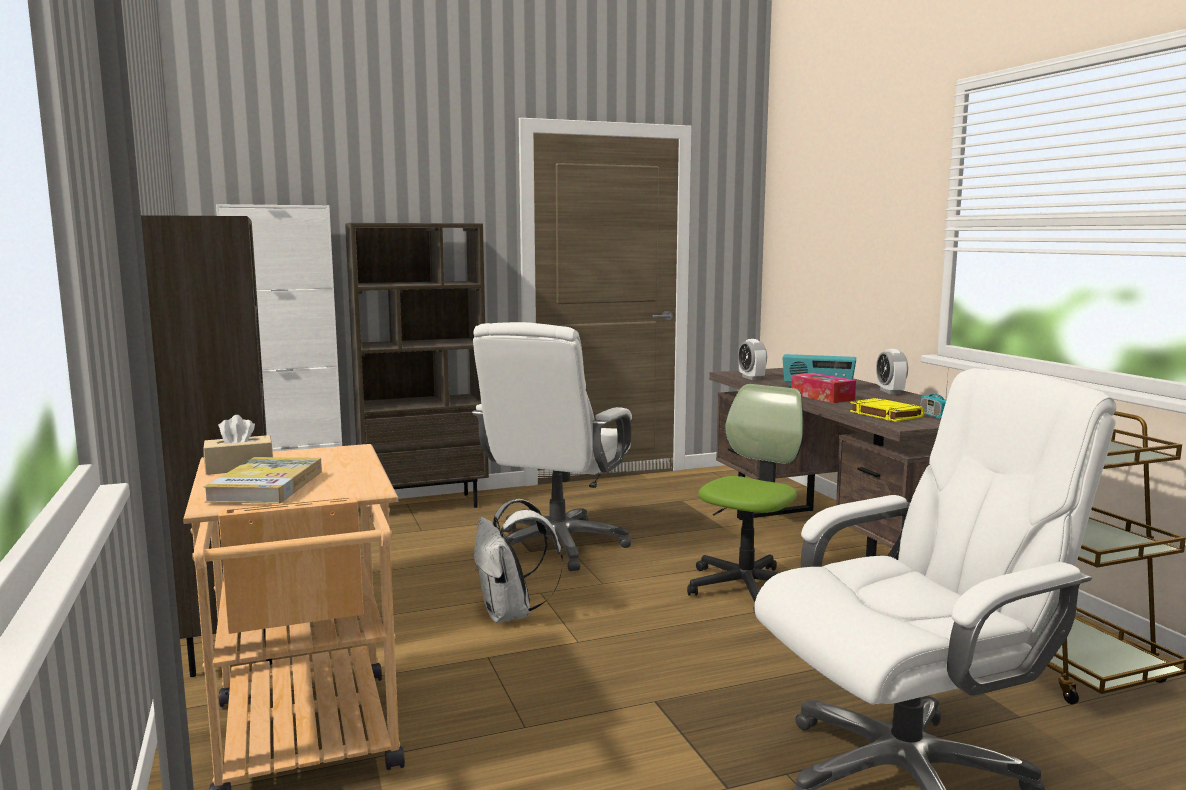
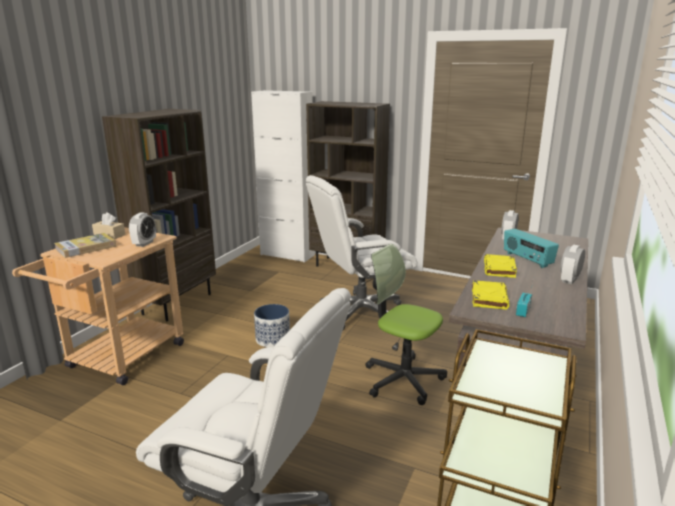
camera: 45 degrees right, 10 degrees up
white backpack [474,499,563,623] -> planter [254,304,290,347]
office chair [687,384,804,607] -> office chair turned 135 degrees counterclockwise [365,244,447,405]
tissue box [791,373,856,403] -> yellow book [484,254,517,278]
none -> alarm clock [129,212,156,247]

